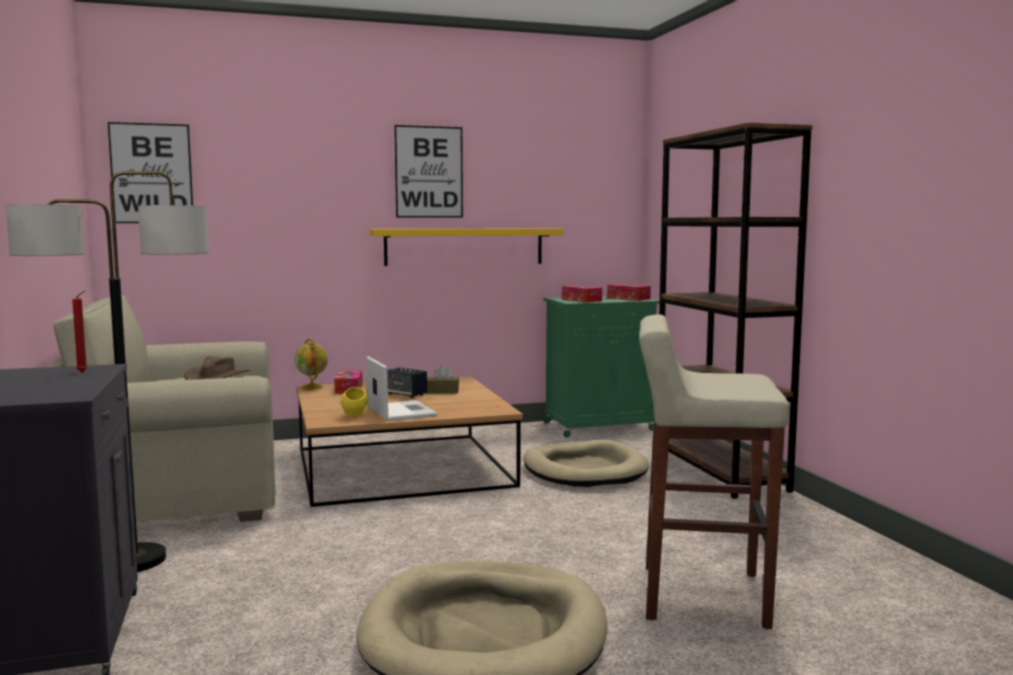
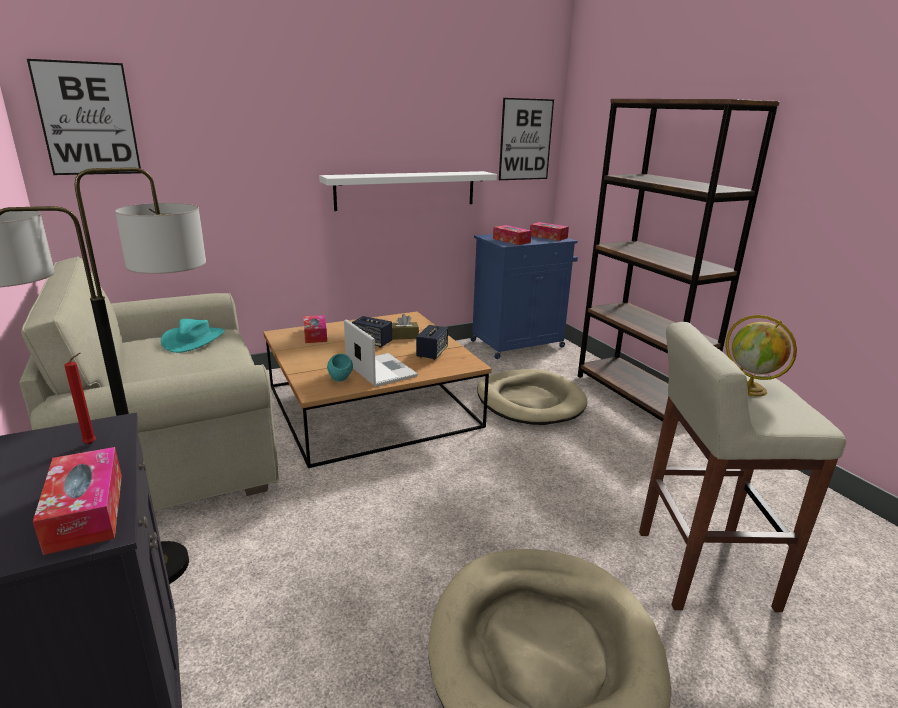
camera: 10 degrees left, 15 degrees up
brown hat [184,356,250,380] -> turquoise hat [161,319,225,353]
globe [295,339,328,390] -> globe moved to [726,315,797,397]
yellow bowl [341,387,368,417] -> turquoise bowl [327,354,353,382]
yellow shelf [370,228,564,266] -> white shelf [319,171,497,211]
picture [394,125,463,218] -> picture moved to [499,98,554,180]
green cabinet [543,296,659,438] -> blue cabinet [471,234,578,359]
none -> tissue box [33,447,122,555]
none -> speaker [416,325,448,360]

